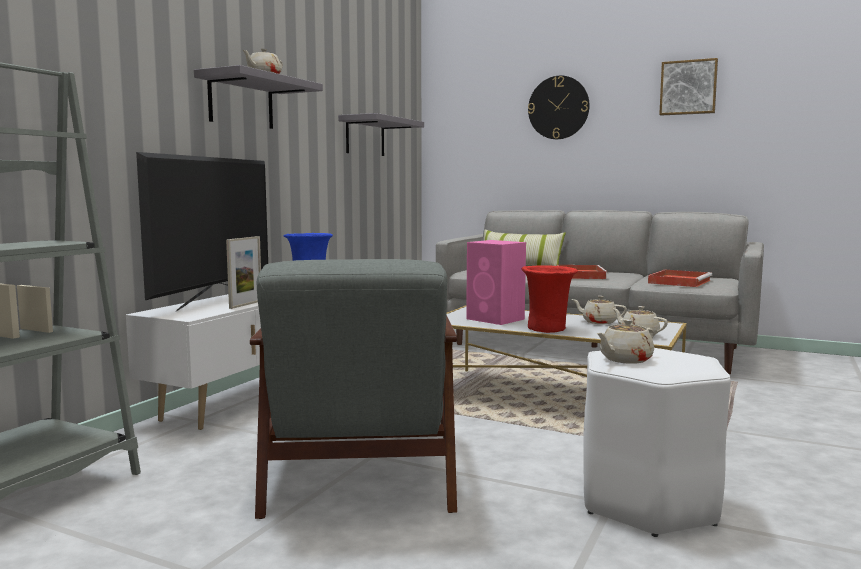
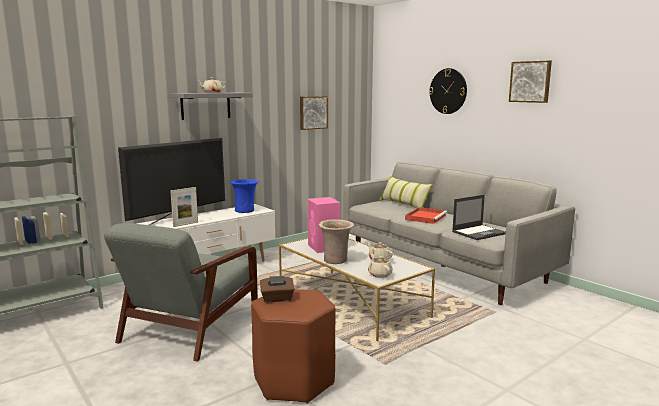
camera: 25 degrees right, 5 degrees up
grey shelf [338,113,424,156] -> picture [300,96,328,130]
red vase [522,265,578,333] -> beige vase [319,219,354,264]
white stool [583,348,731,537] -> brown stool [251,289,336,404]
beige teapot [597,319,654,364] -> brown tissue box [260,276,294,302]
red tray [648,270,712,287] -> laptop [452,195,506,240]

